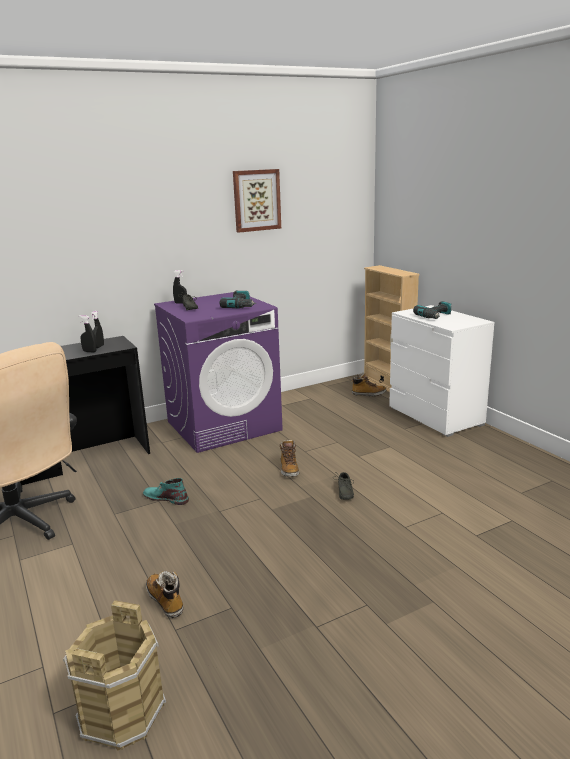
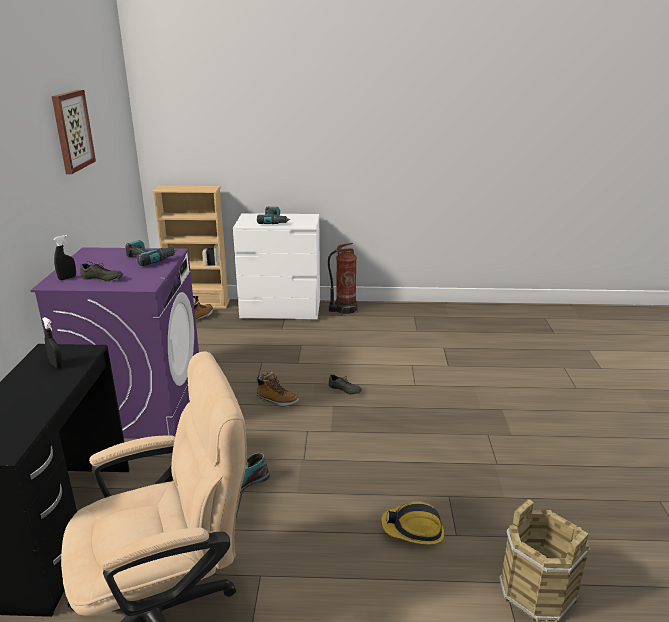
camera: 60 degrees left, 5 degrees up
black spray bottle [79,315,97,352] -> none
boot [146,571,184,618] -> hard hat [381,501,444,544]
none -> fire extinguisher [328,243,358,315]

